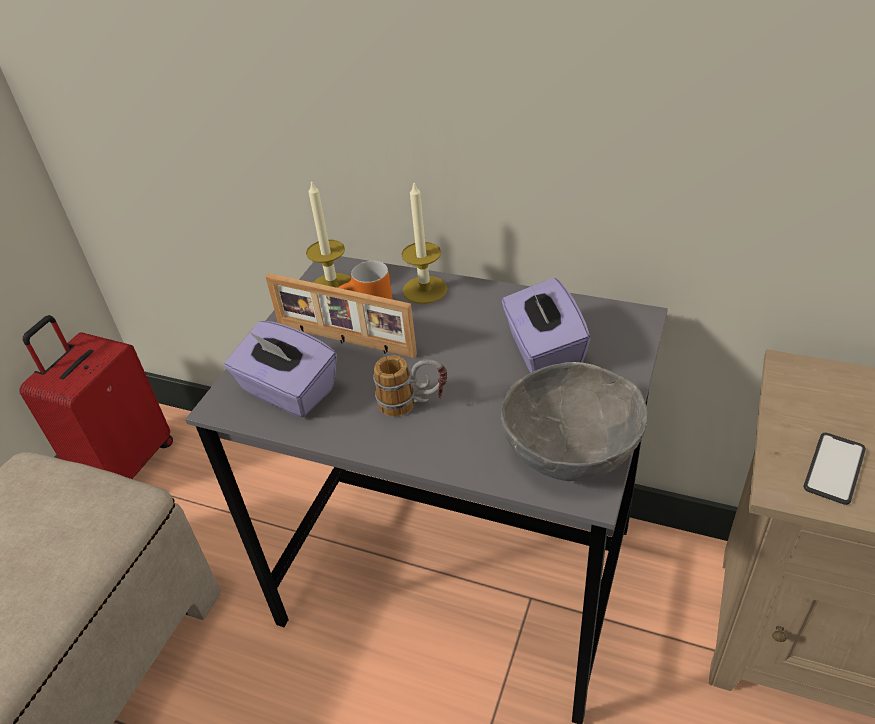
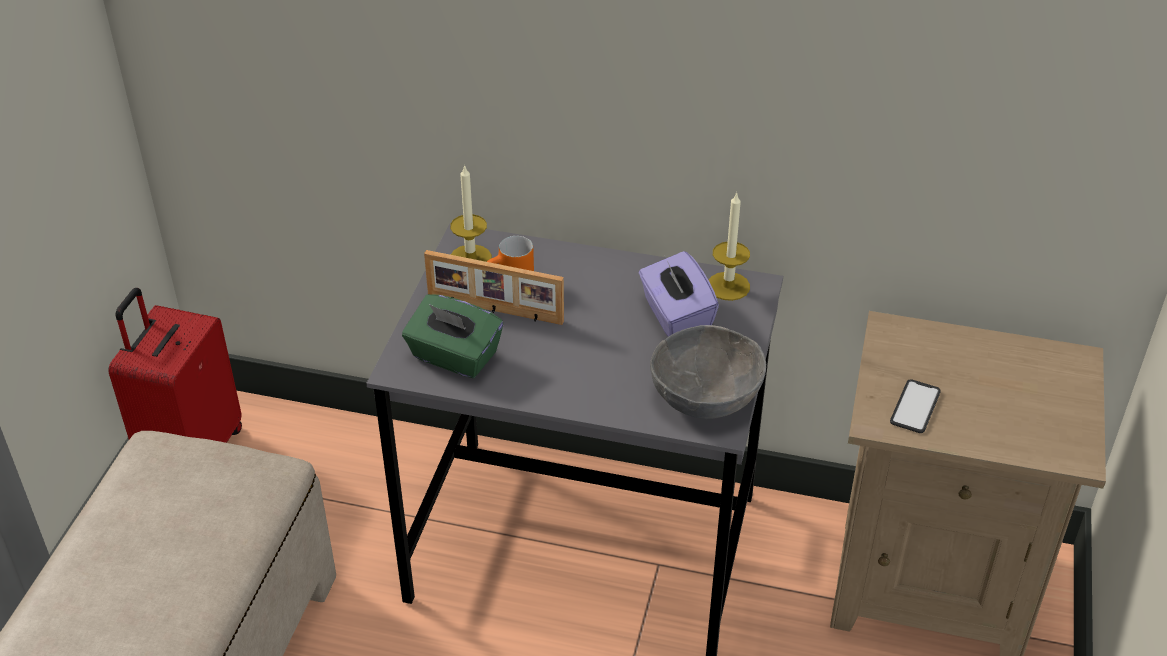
camera: 10 degrees left, 0 degrees up
purple tissue box [225,321,337,417] -> green tissue box [402,294,503,378]
mug [373,355,447,417] -> none
candle [401,183,448,304] -> candle moved to [709,192,750,301]

